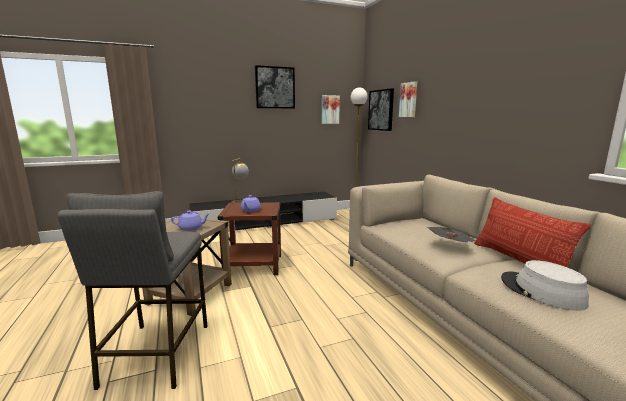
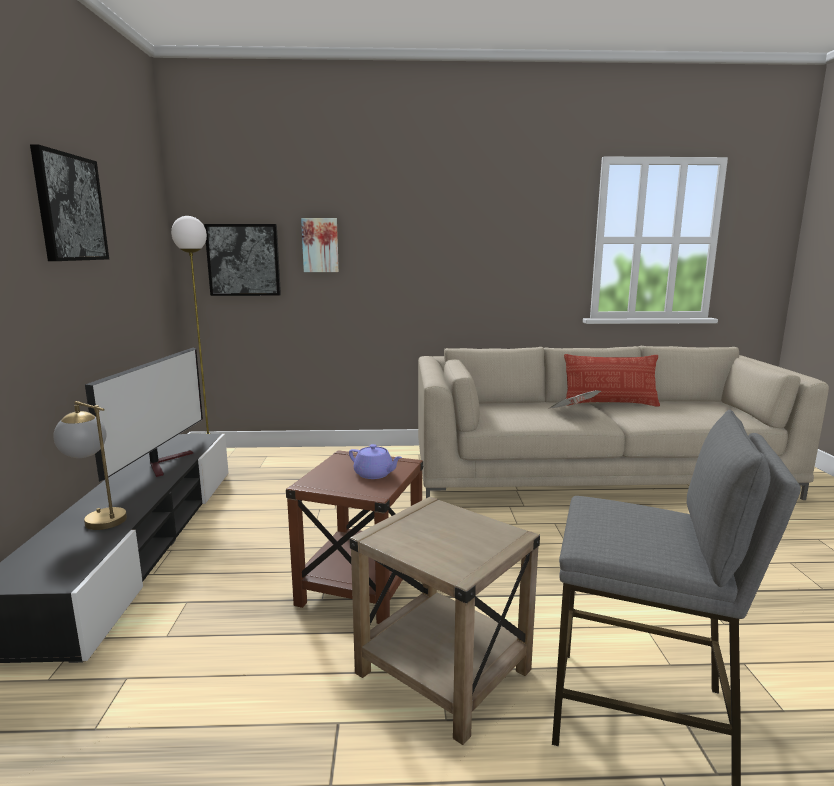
camera: 70 degrees left, 0 degrees up
purple teapot [171,211,209,231] -> none
picture [322,95,340,124] -> none
grey hat [501,260,589,311] -> none
none -> television [85,348,203,482]

